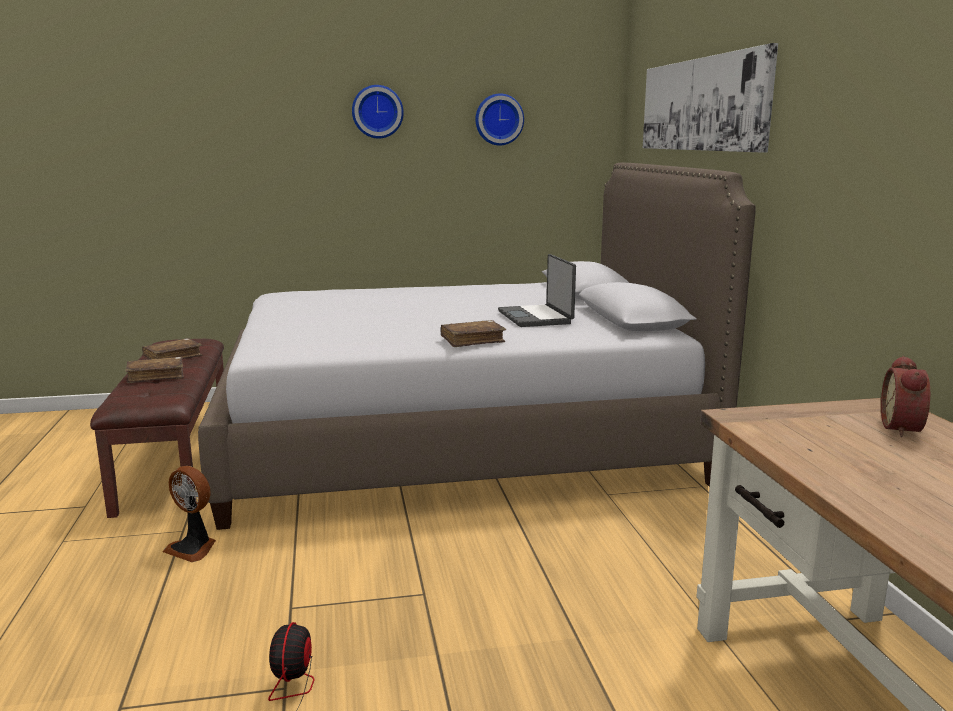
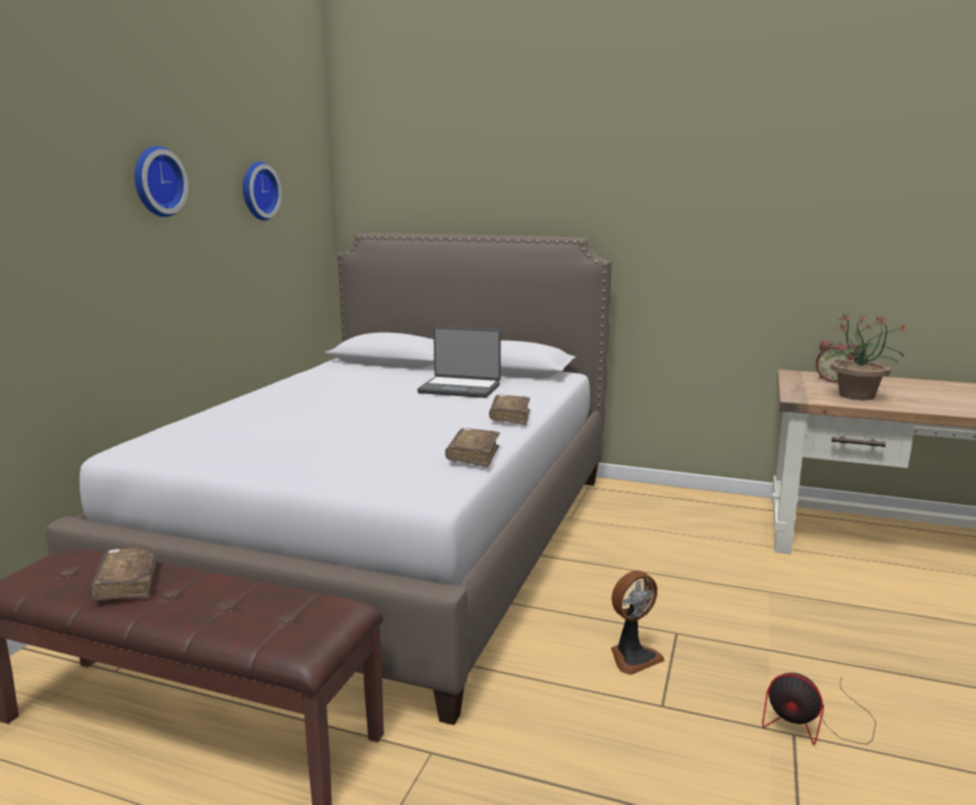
camera: 60 degrees left, 0 degrees up
brown book [125,357,184,383] -> brown book moved to [445,428,500,467]
fan [163,466,216,562] -> fan moved to [611,571,665,675]
picture [643,43,778,152] -> none
none -> potted plant [825,313,907,400]

